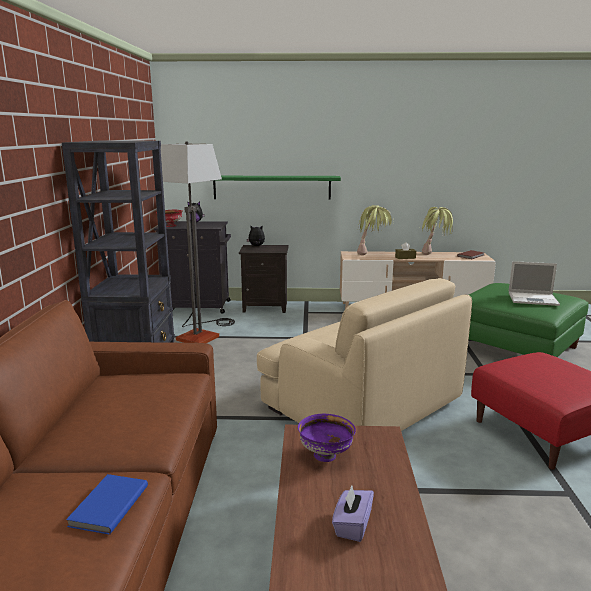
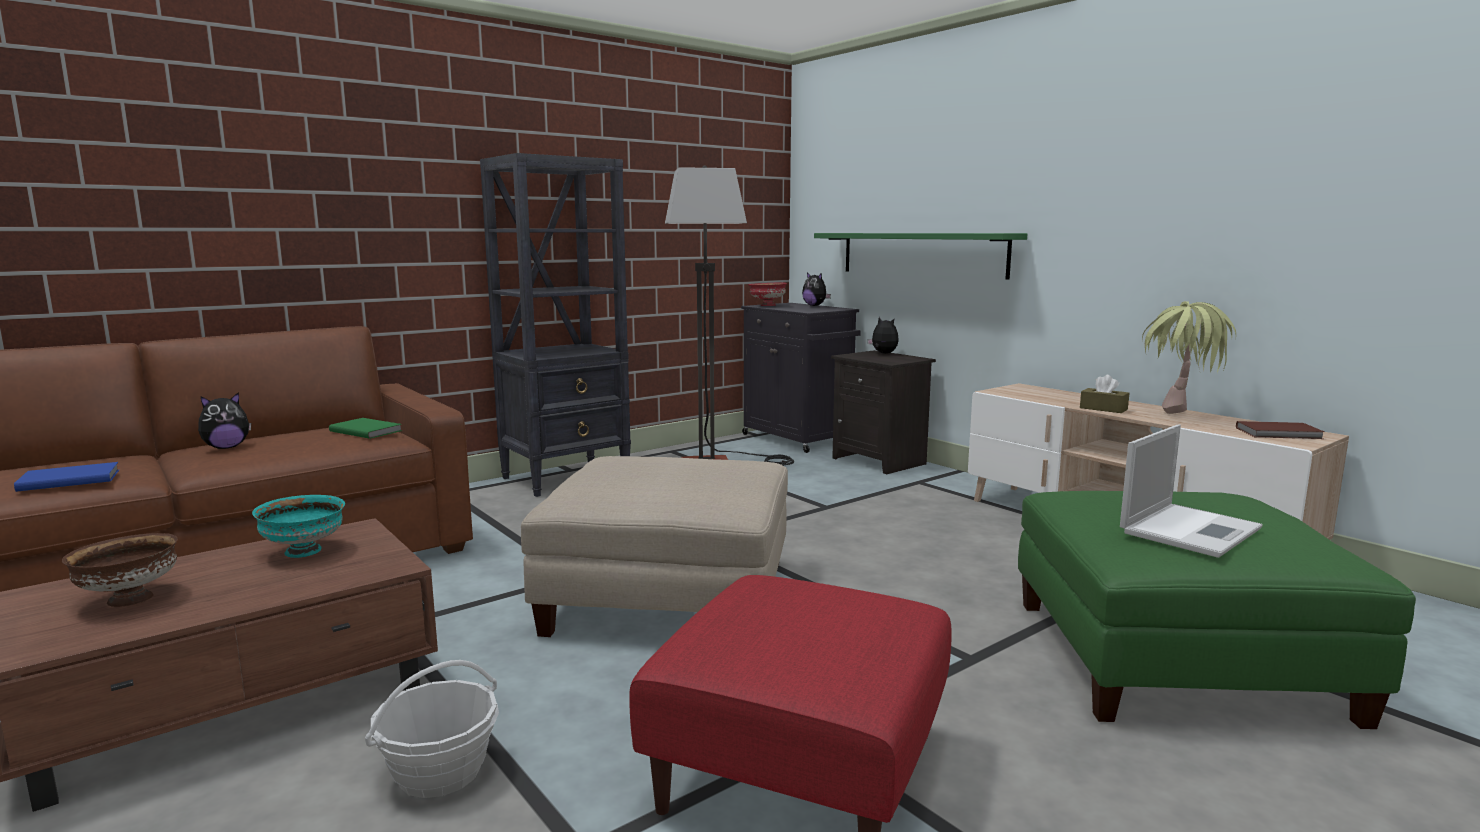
camera: 50 degrees right, 5 degrees down
beige armchair [257,278,472,431] -> beige ottoman [521,456,788,637]
purple bowl [298,414,356,462] -> turquoise bowl [252,495,345,558]
purple tissue box [332,486,374,542] -> brown bowl [62,533,178,607]
potted plant [357,205,394,255] -> none
laptop [509,261,560,306] -> laptop turned 105 degrees counterclockwise [1120,425,1263,558]
none -> plush toy [198,392,251,449]
none -> green book [329,418,402,439]
none -> basket [365,660,499,798]

